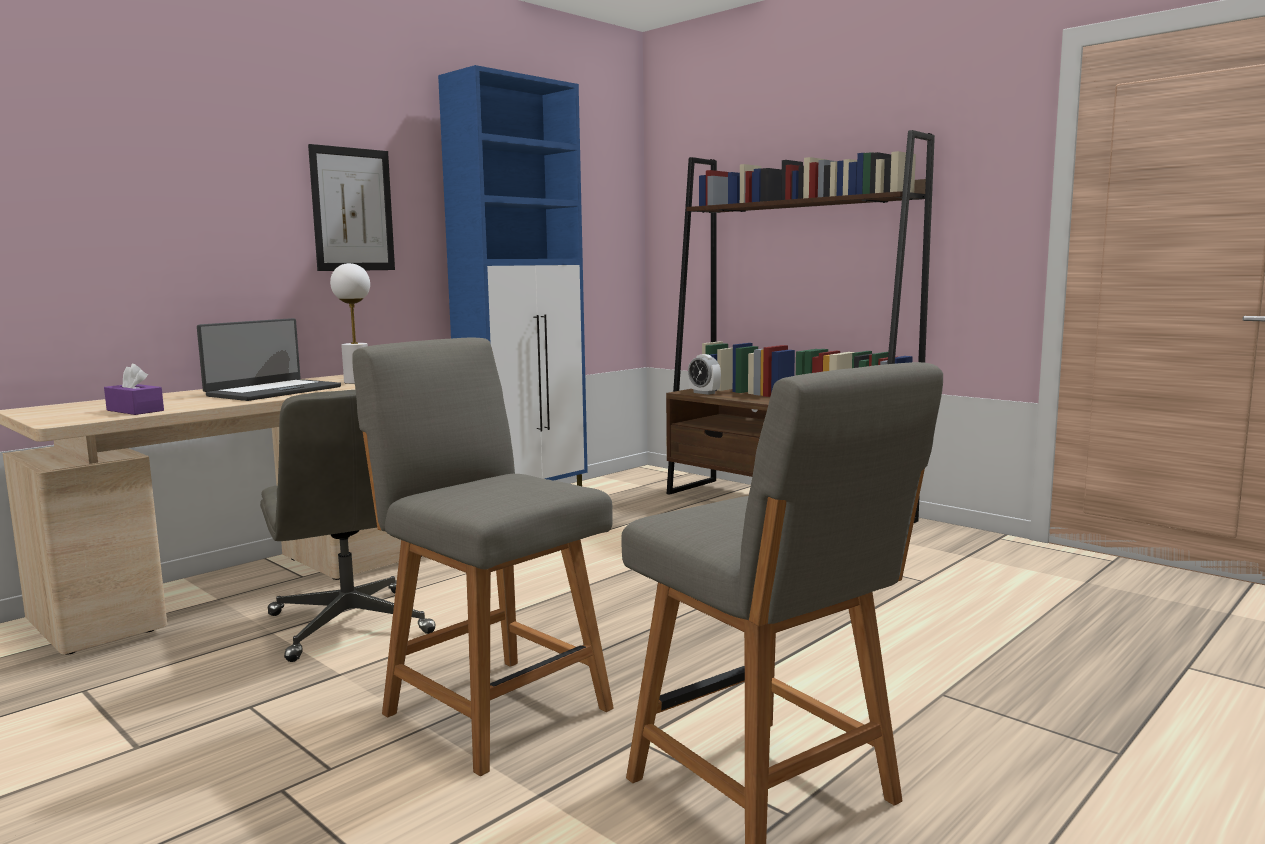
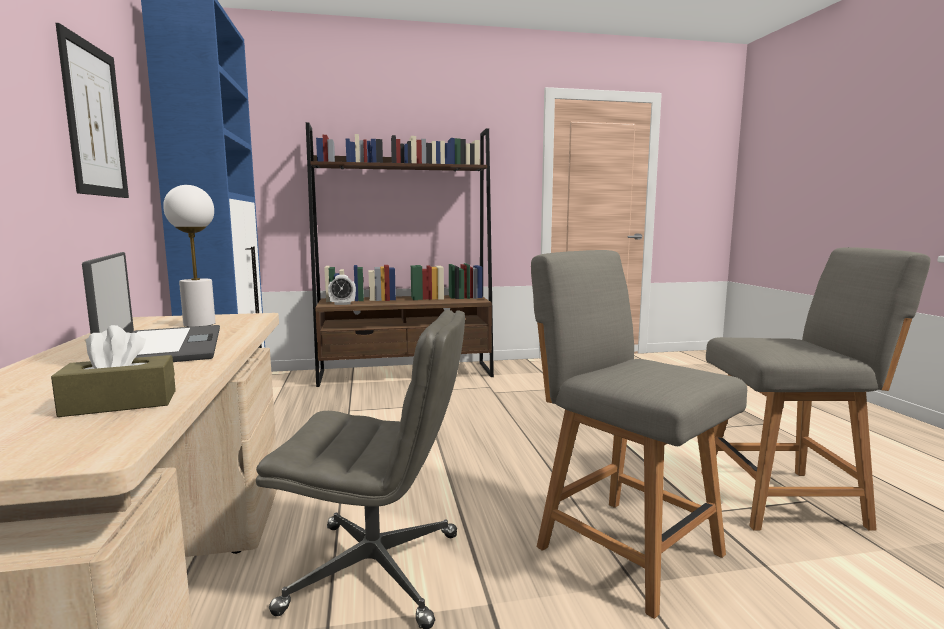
camera: 55 degrees left, 0 degrees up
purple tissue box [104,363,164,415] -> brown tissue box [51,325,176,417]
grey chair [352,338,614,776] -> grey chair turned 60 degrees clockwise [531,250,747,619]

